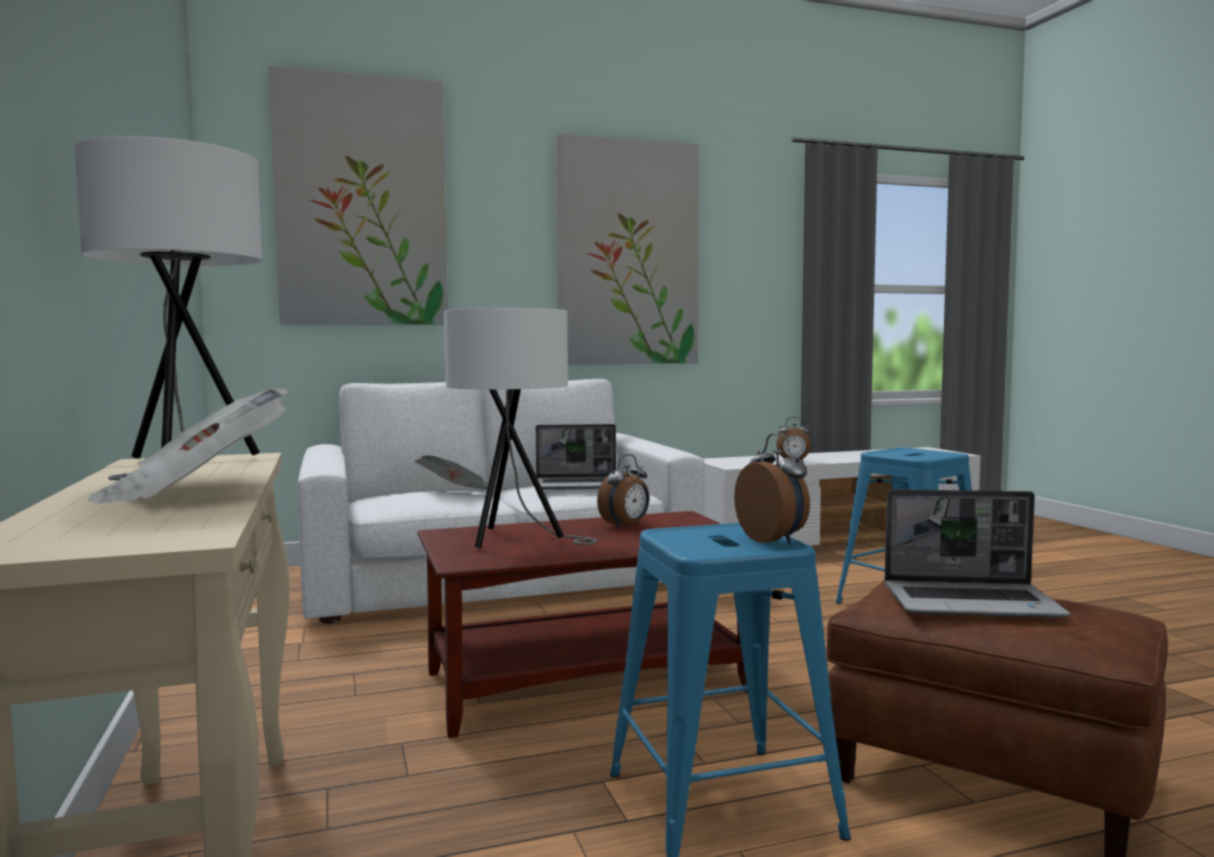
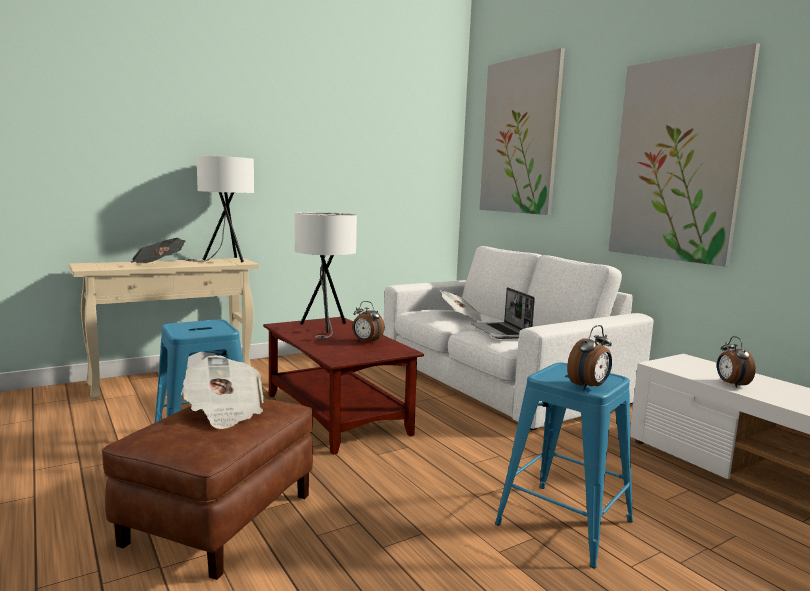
camera: 75 degrees right, 5 degrees up
alarm clock [734,433,810,545] -> alarm clock moved to [567,325,612,390]
laptop [885,489,1070,618] -> newspaper [181,355,264,429]

